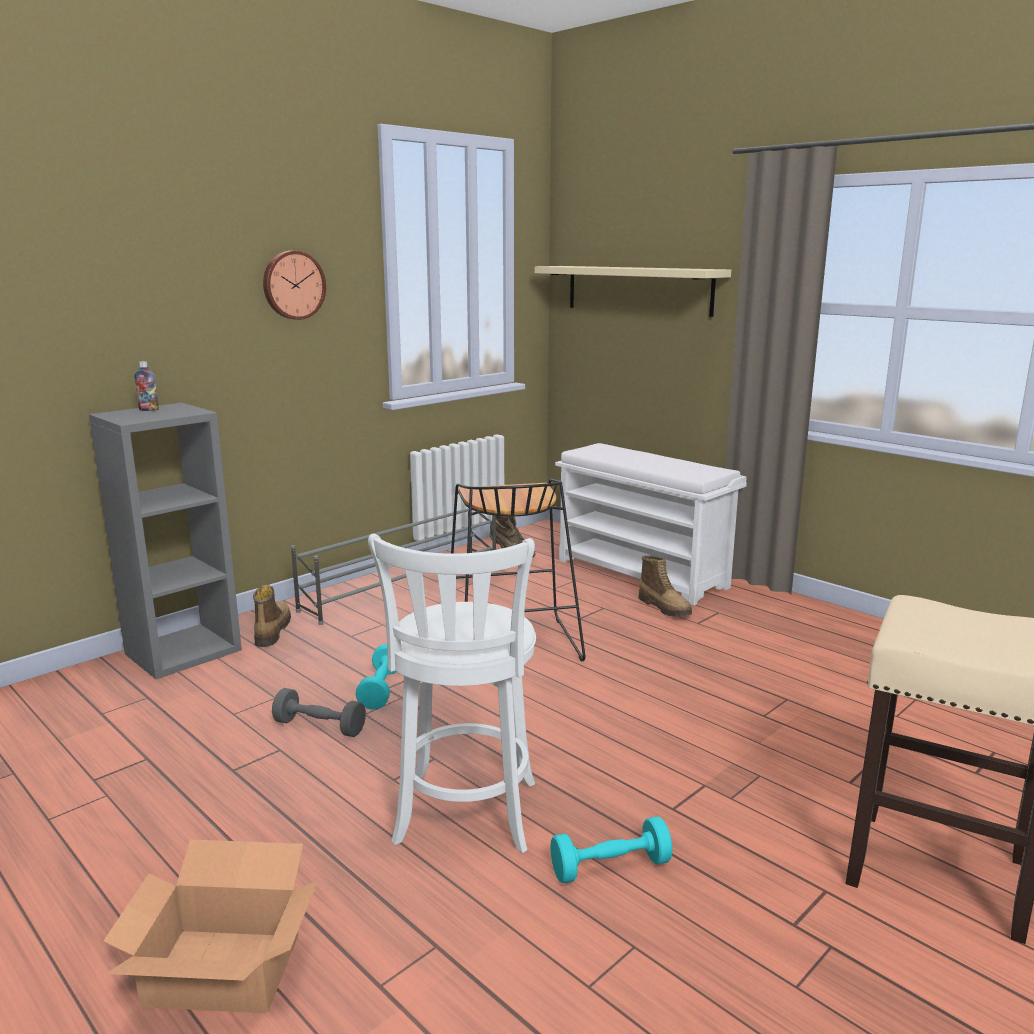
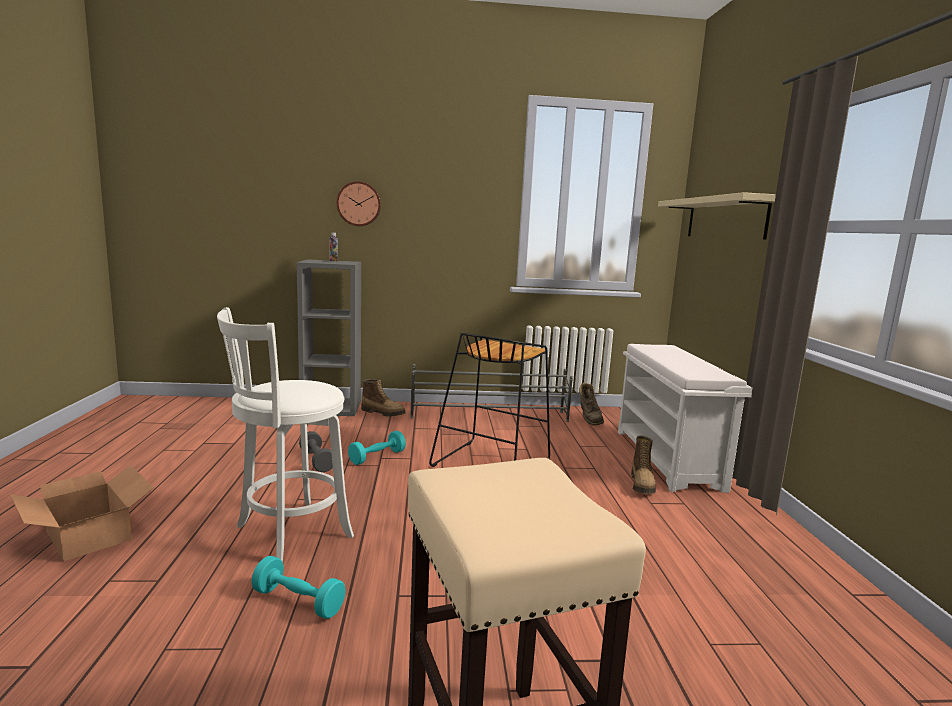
camera: 40 degrees right, 5 degrees down
boot [253,585,291,647] -> boot turned 75 degrees clockwise [361,379,406,417]
wall clock [263,251,326,320] -> wall clock moved to [336,181,381,226]

